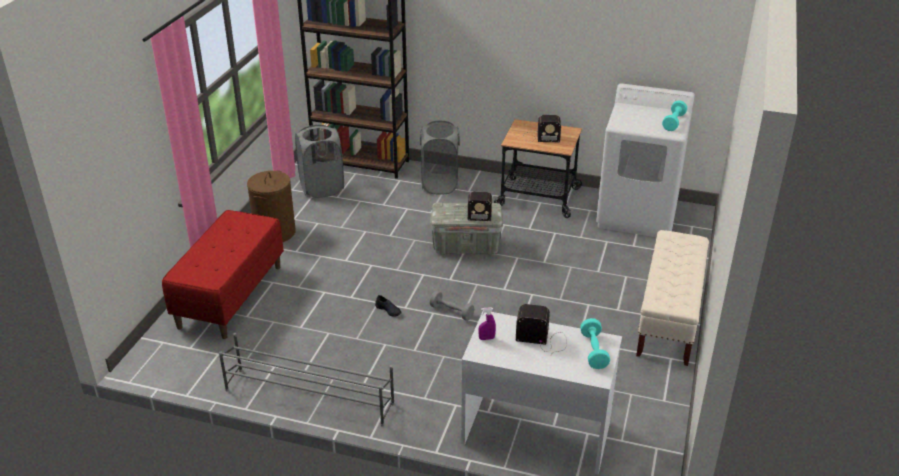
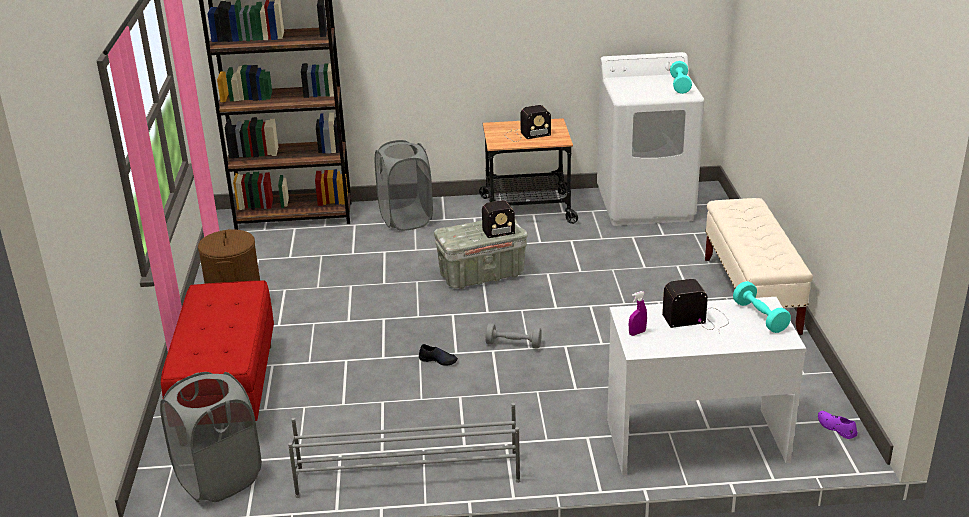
camera: 20 degrees left, 5 degrees down
grey laundry basket [295,124,344,198] -> grey laundry basket moved to [160,372,261,502]
none -> purple shoe [818,411,857,439]

